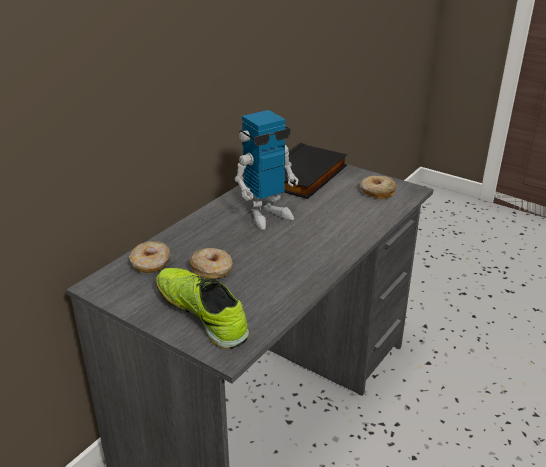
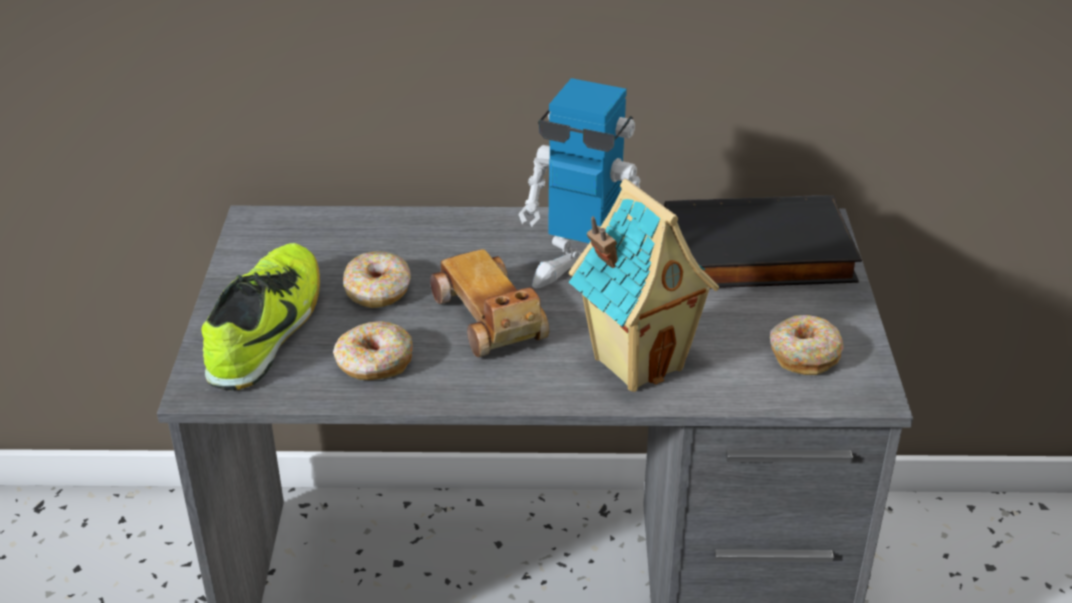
camera: 55 degrees right, 5 degrees up
donut [129,241,171,273] -> donut moved to [333,321,413,380]
none -> toy car [430,249,549,357]
none -> toy house [569,179,719,392]

